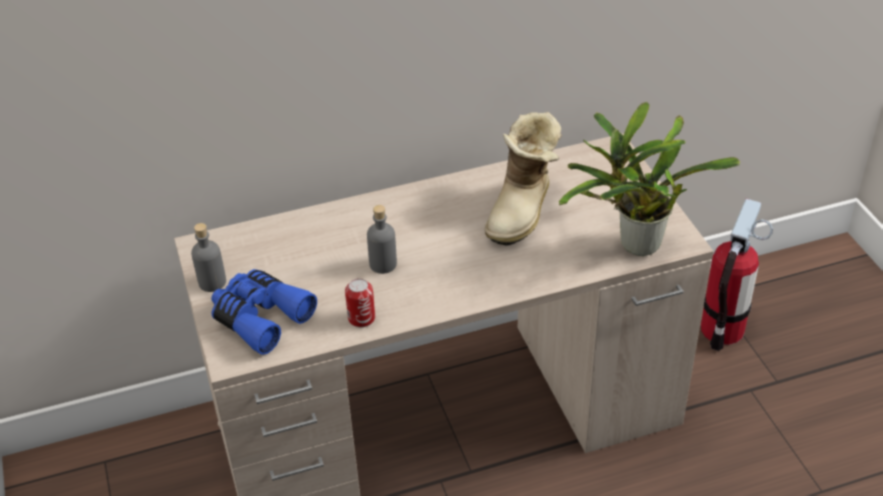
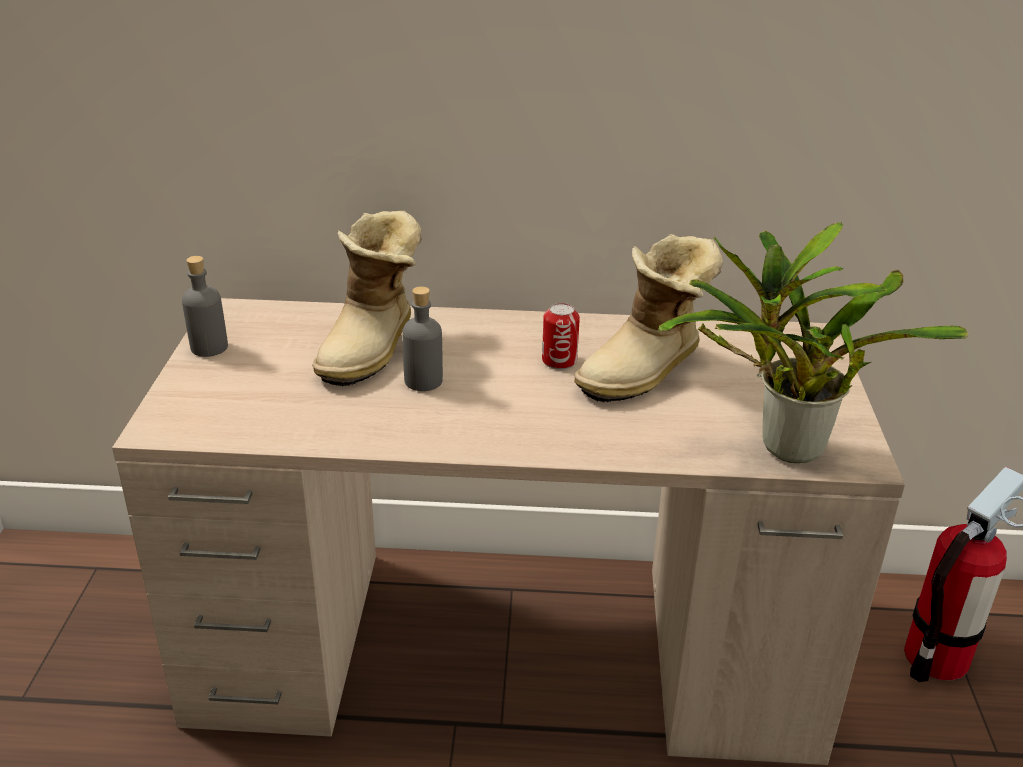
camera: 20 degrees right, 10 degrees down
blue binoculars [211,269,317,355] -> none
can [345,279,375,327] -> can moved to [542,303,580,369]
none -> boot [312,211,422,387]

